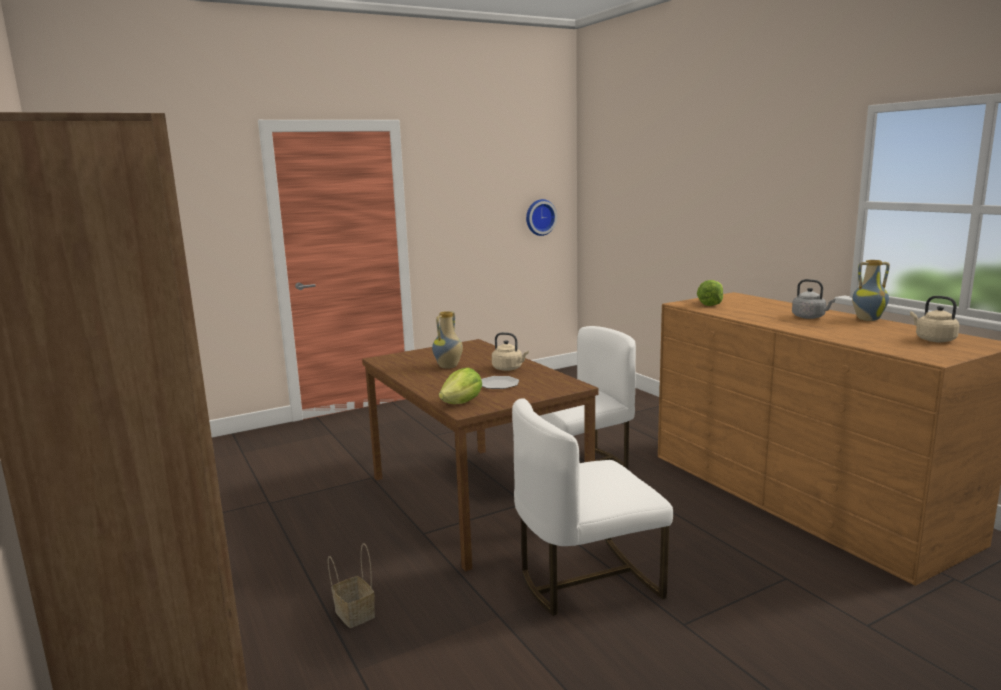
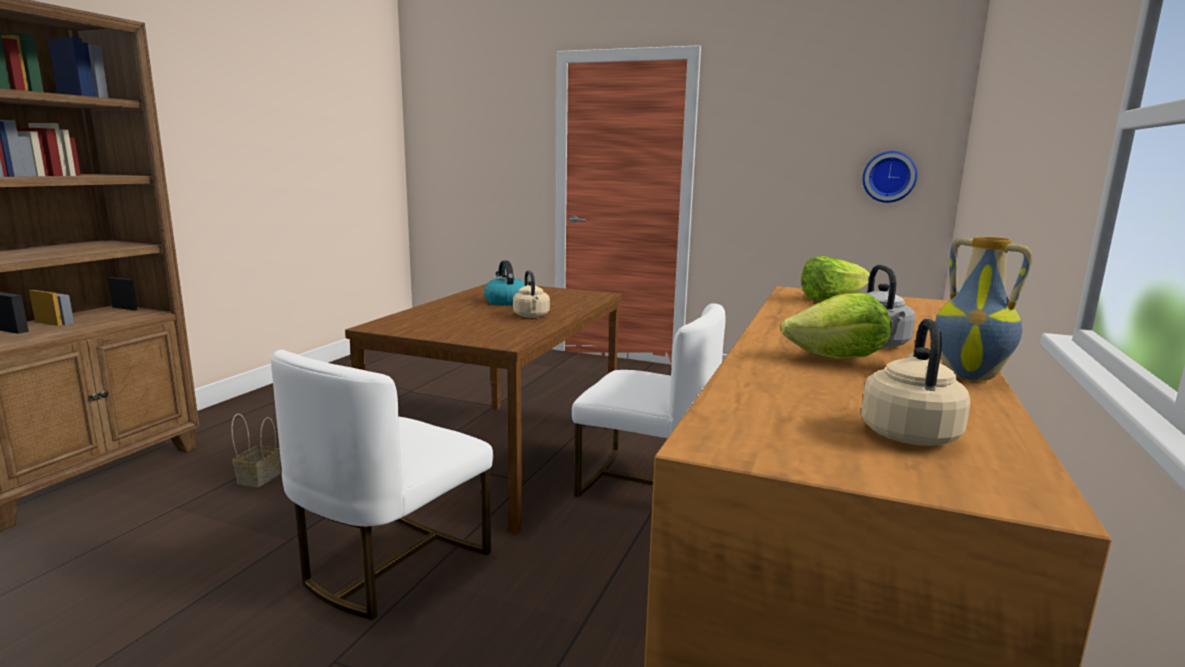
camera: 50 degrees right, 0 degrees up
vase [432,311,463,369] -> kettle [484,260,525,306]
lettuce [439,368,482,404] -> lettuce moved to [781,292,891,359]
plate [481,376,519,389] -> none
white chair [512,398,673,616] -> white chair turned 90 degrees counterclockwise [271,350,493,620]

